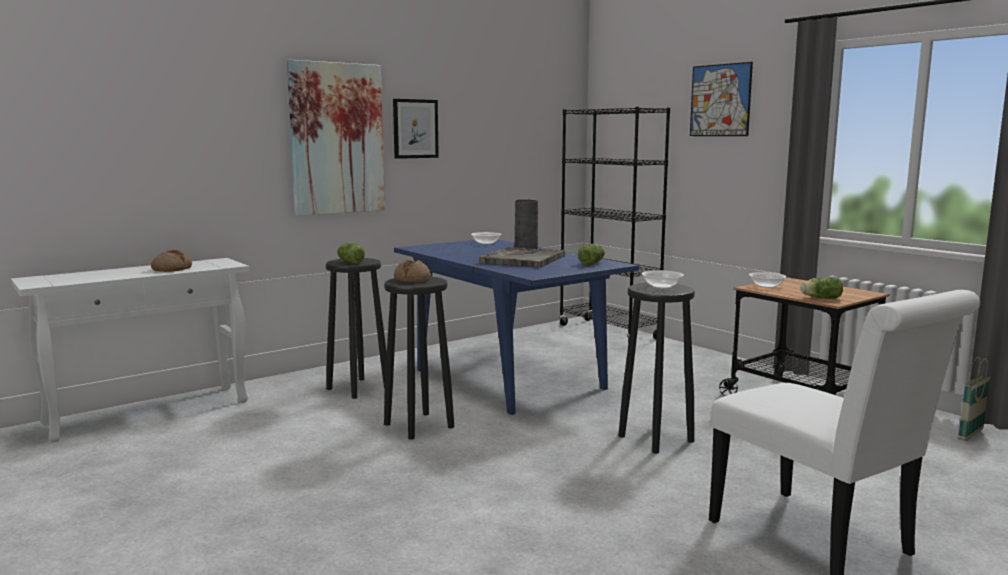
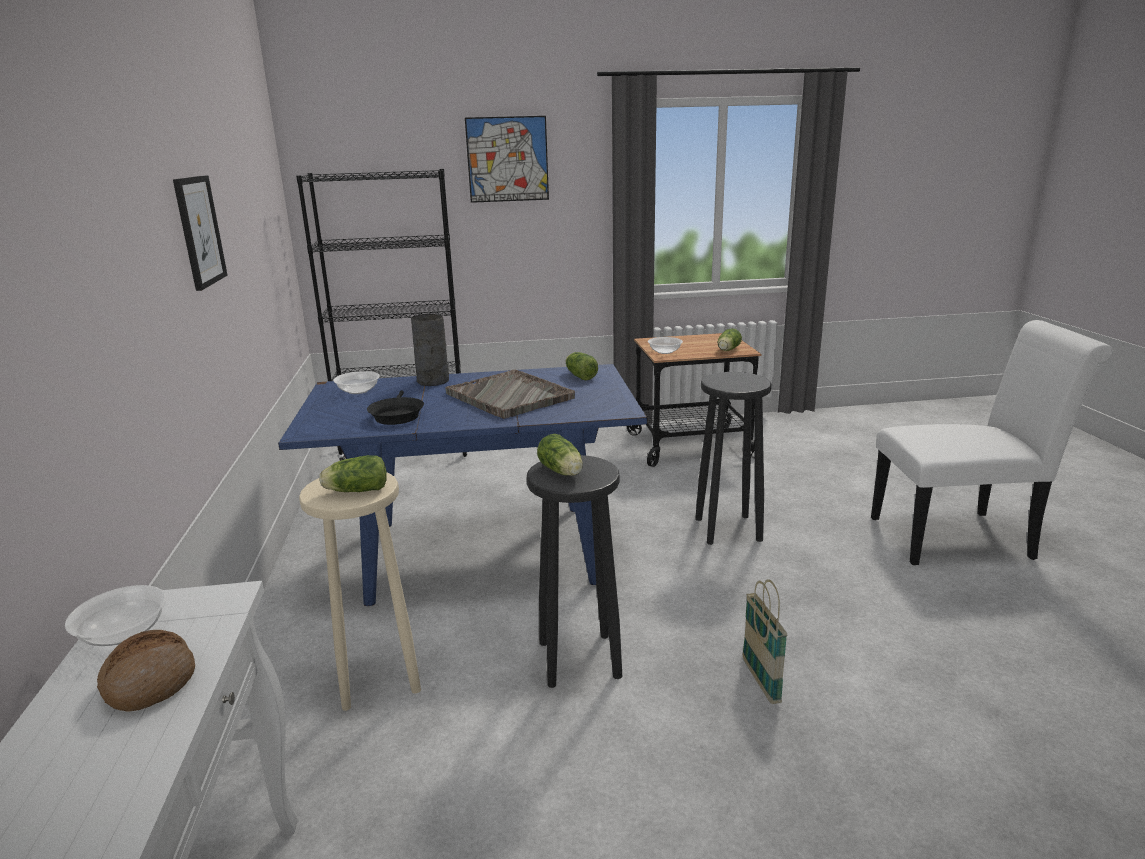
camera: 60 degrees left, 10 degrees up
picture [287,60,385,216] -> none
black stool [326,258,387,399] -> beige stool [299,473,421,711]
bread [394,260,431,282] -> lettuce [537,434,583,476]
bowl [641,270,684,289] -> bowl moved to [65,585,167,646]
basket [958,357,990,441] -> basket moved to [742,579,787,704]
none -> black frying pan [367,391,424,425]

